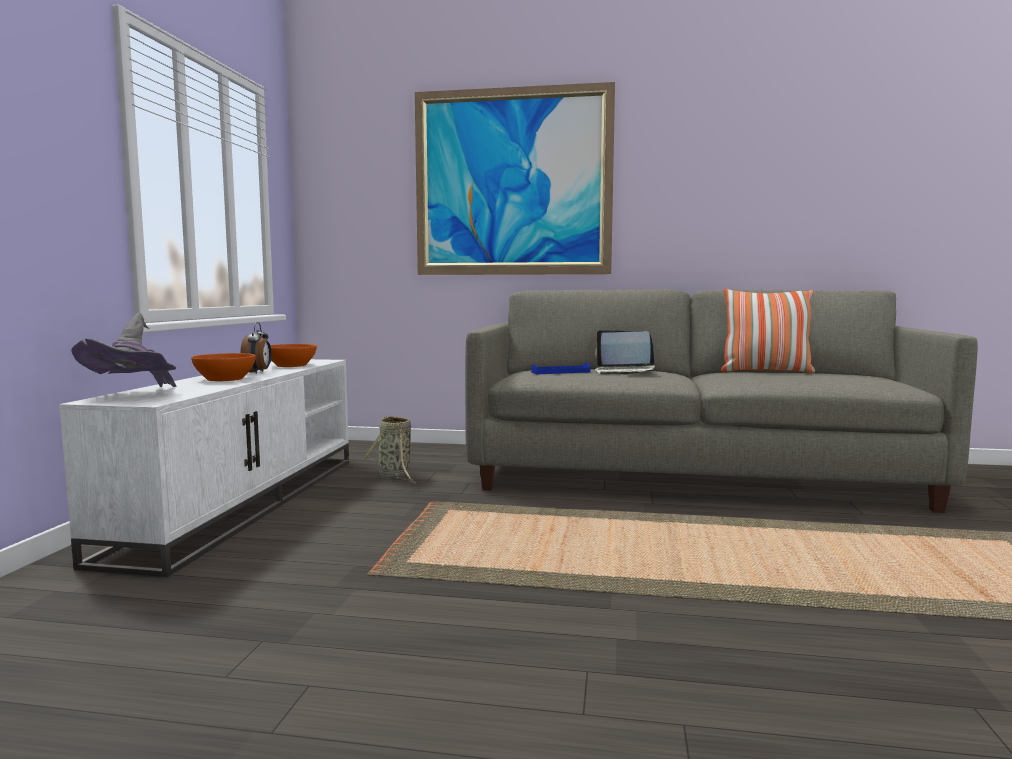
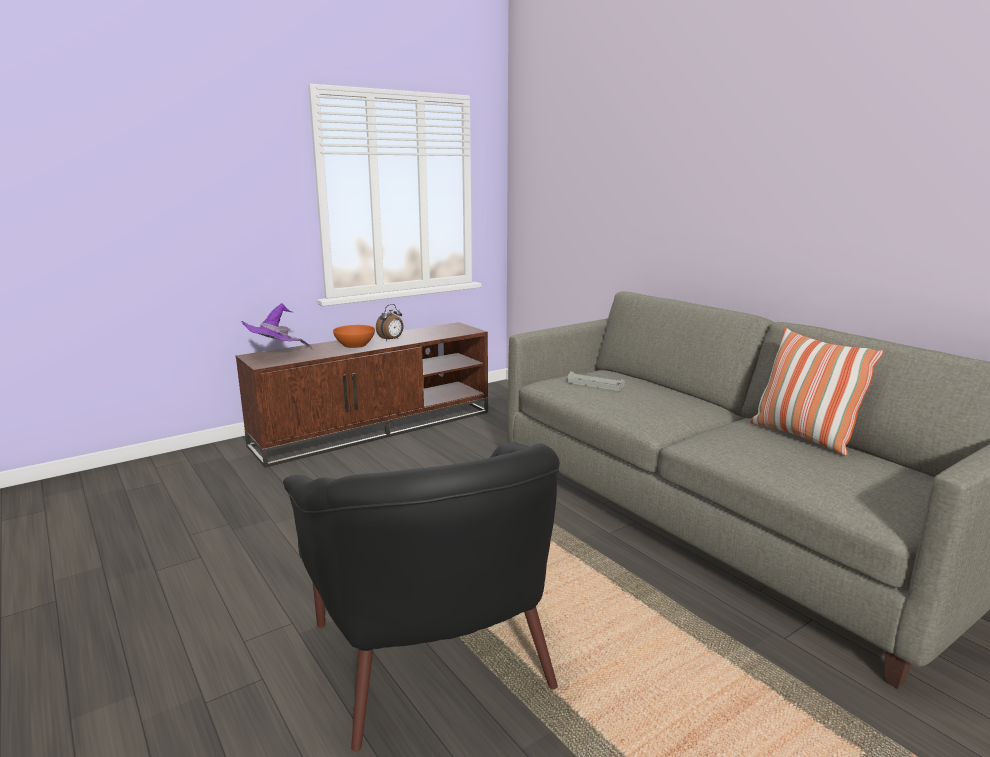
camera: 45 degrees right, 10 degrees up
white tv stand [59,359,349,577] -> brown tv stand [236,322,488,468]
grey hat [71,313,177,387] -> purple hat [241,303,313,349]
orange bowl [270,344,317,367] -> none
basket [364,415,417,483] -> none
picture [415,82,615,275] -> none
blue tray [531,362,591,374] -> grey tray [567,371,625,391]
laptop [594,330,658,375] -> none
none -> black armchair [283,442,560,752]

